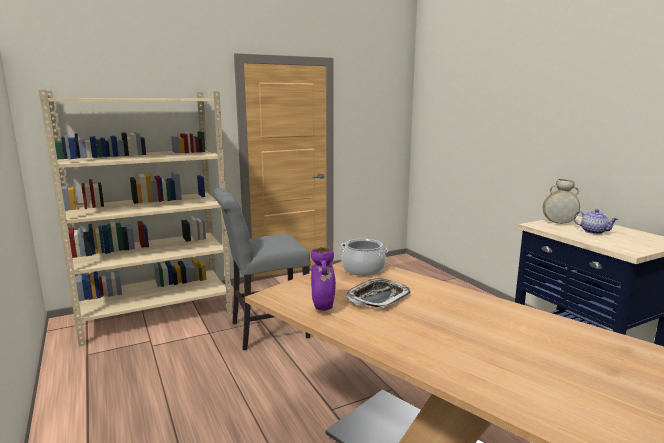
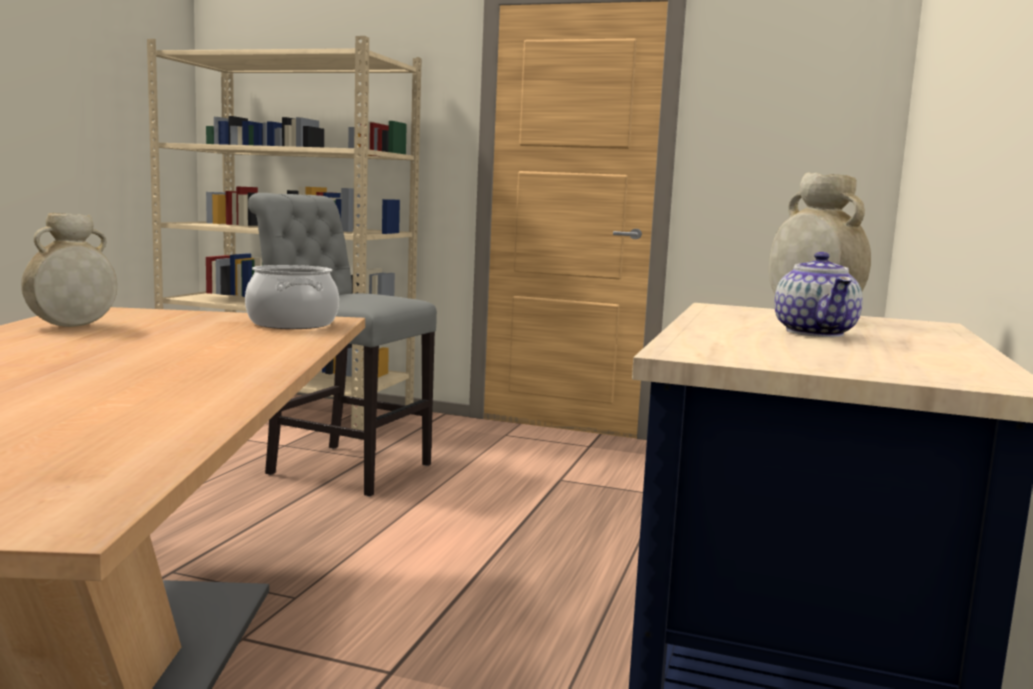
camera: 45 degrees right, 5 degrees down
purple vase [311,247,336,311] -> beige vase [21,213,117,327]
tray [347,277,410,308] -> none

